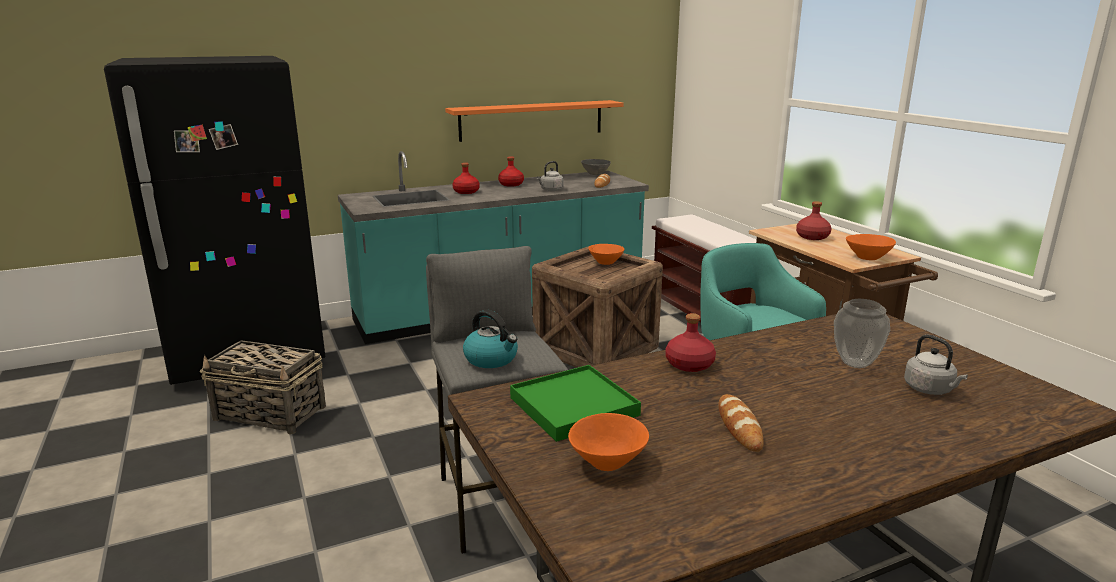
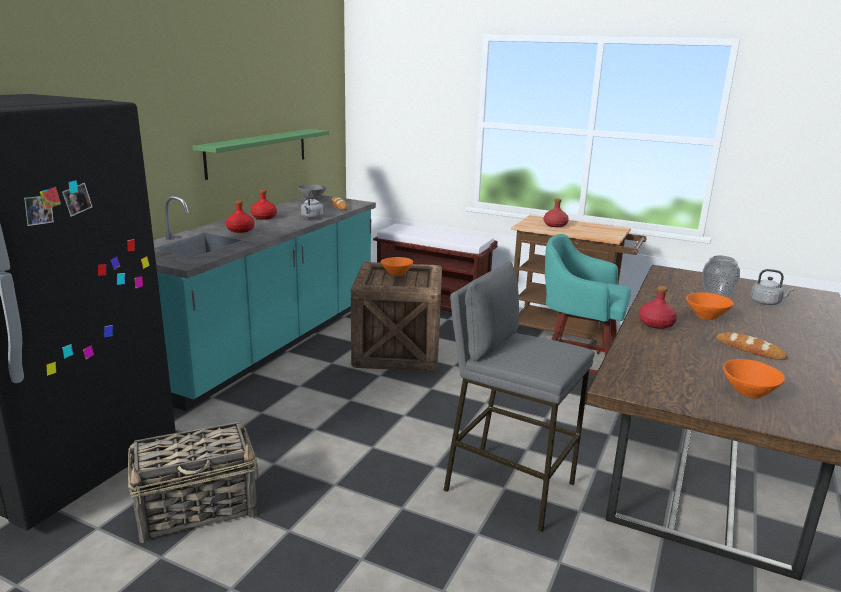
camera: 40 degrees left, 0 degrees up
orange shelf [445,100,624,142] -> green shelf [193,129,329,180]
kettle [463,310,518,368] -> none
green tray [510,365,641,442] -> none
orange bowl [846,234,896,260] -> orange bowl moved to [686,292,734,320]

